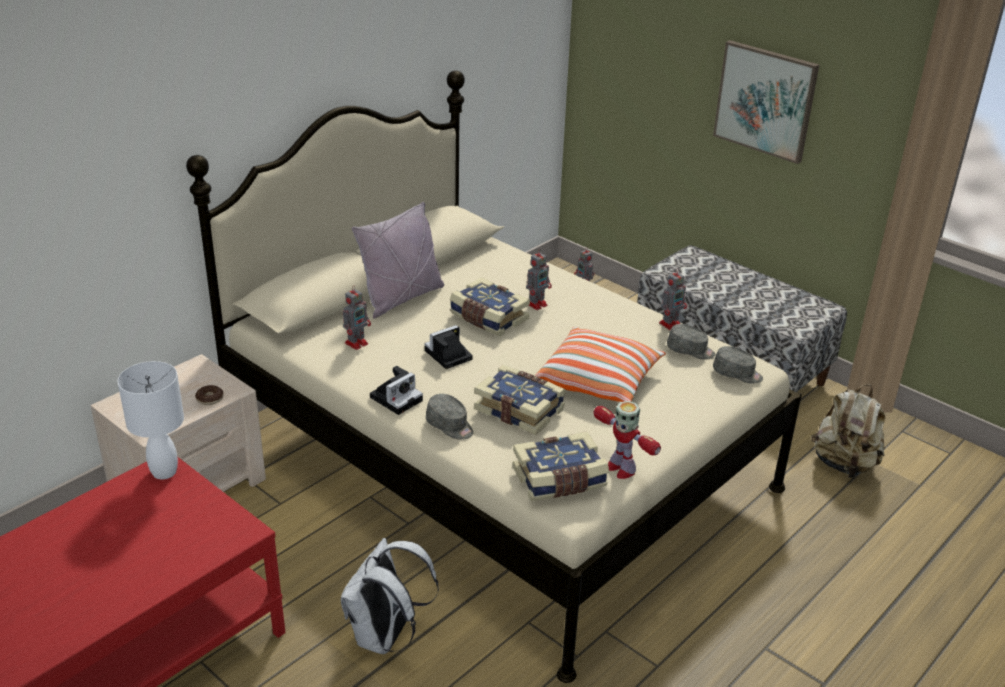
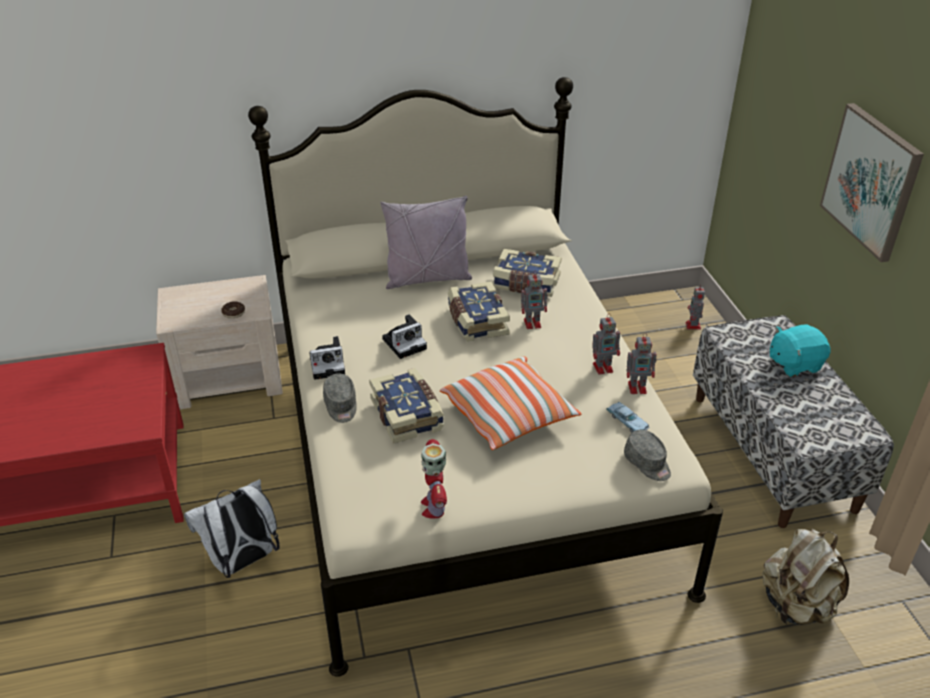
camera: 35 degrees right, 5 degrees up
white table lamp [118,361,184,480] -> none
toy robot [343,285,371,350] -> toy robot moved to [592,313,620,375]
camera [425,325,473,369] -> camera turned 150 degrees clockwise [382,314,427,359]
book [512,431,609,501] -> book moved to [493,249,562,297]
grey cap [667,324,715,360] -> blue toy car [606,402,650,433]
none -> turquoise plush toy [770,324,831,377]

